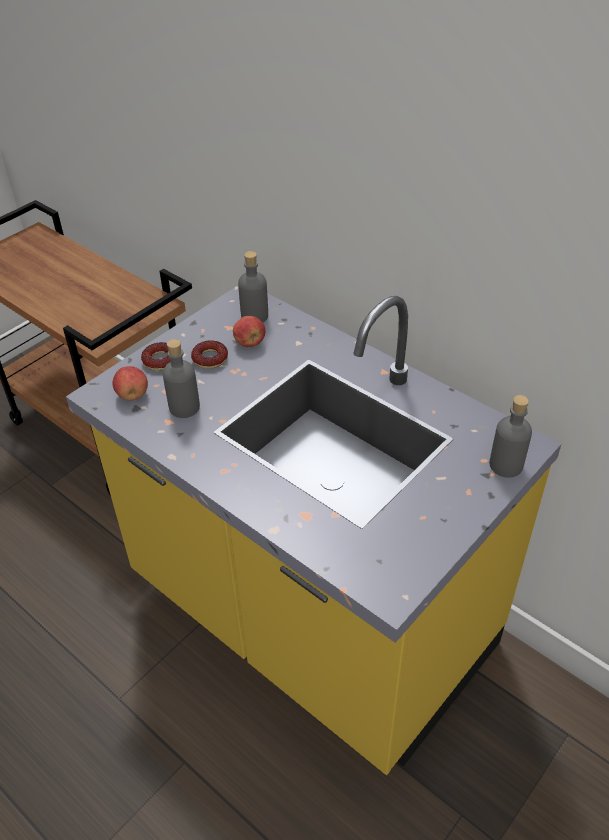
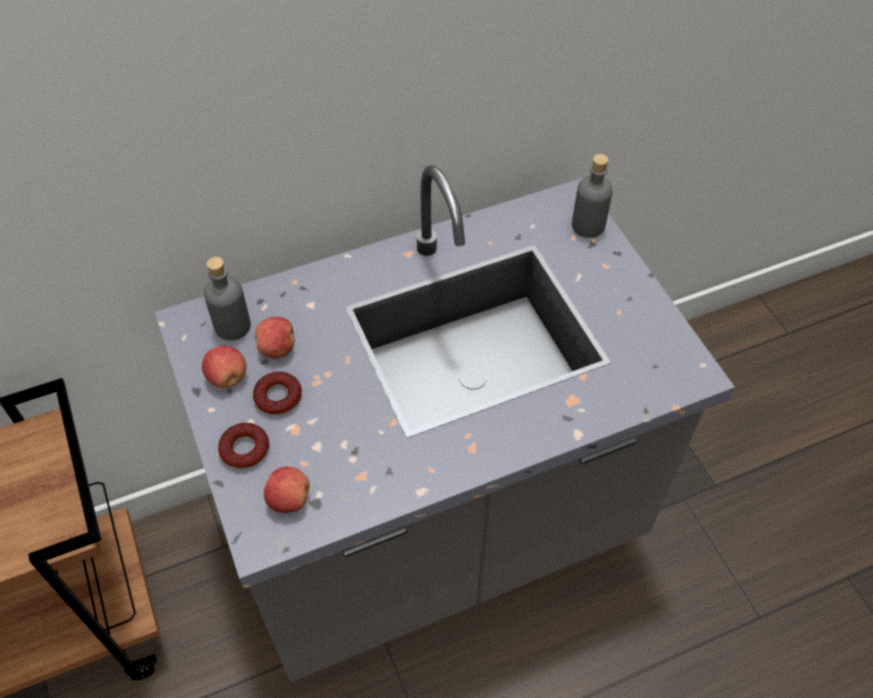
camera: 65 degrees left, 10 degrees up
yellow counter [66,286,561,775] -> grey counter [155,165,735,682]
grey bottle [163,339,200,418] -> none
none -> apple [202,346,246,388]

